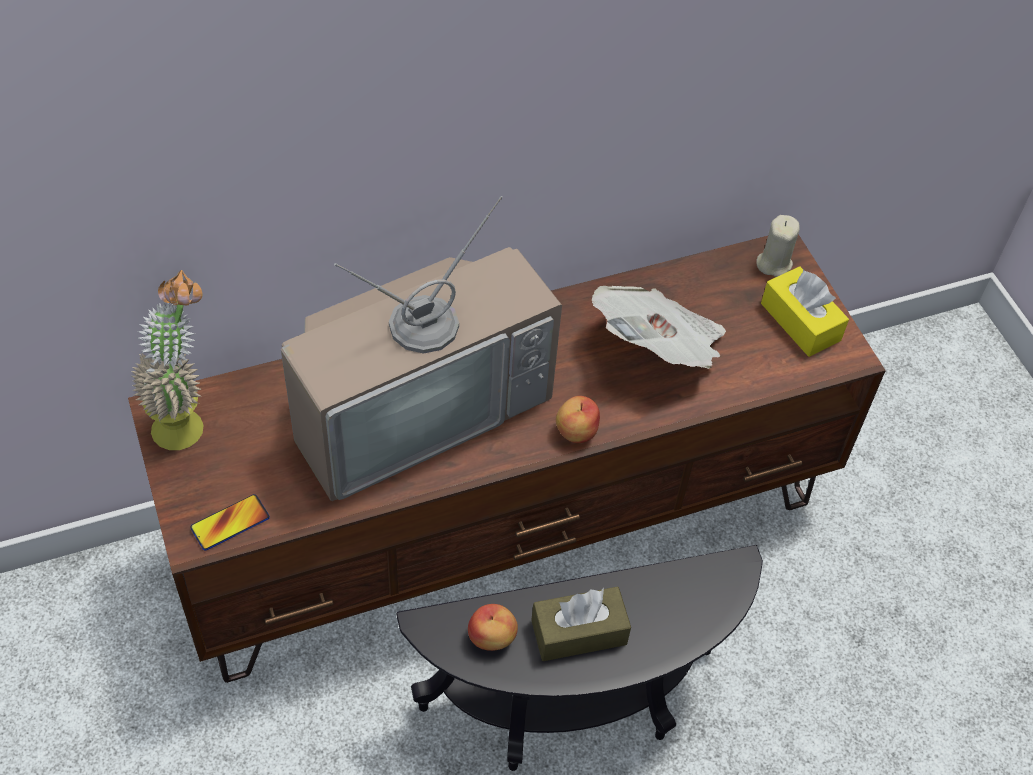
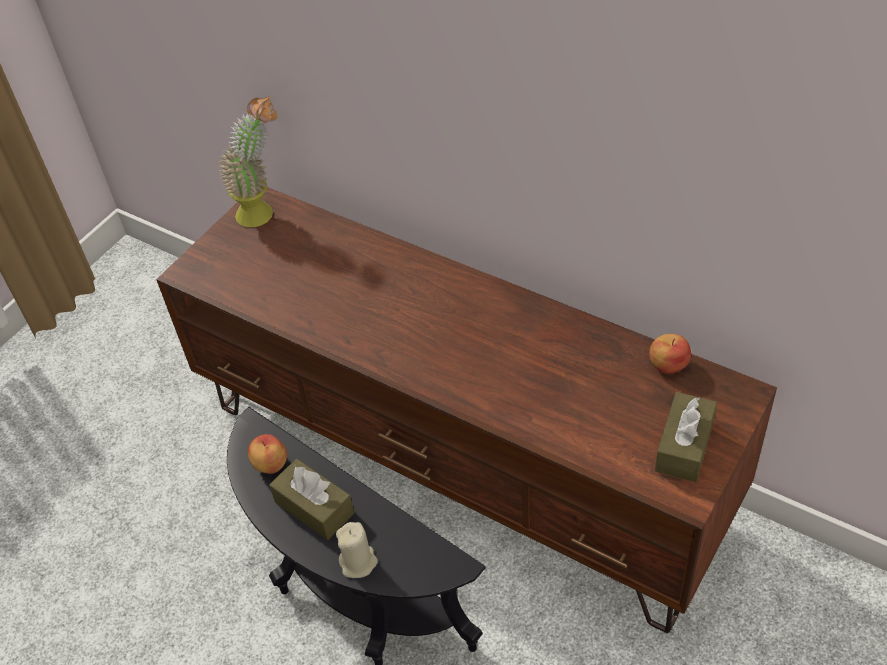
camera: 60 degrees right, 5 degrees down
phone [190,494,270,551] -> none
television [281,196,562,501] -> none
apple [556,396,600,443] -> apple moved to [649,334,691,374]
newspaper [592,286,726,369] -> none
beige candle [756,215,800,277] -> beige candle moved to [336,522,378,578]
yellow tissue box [761,266,849,357] -> brown tissue box [655,392,717,482]

